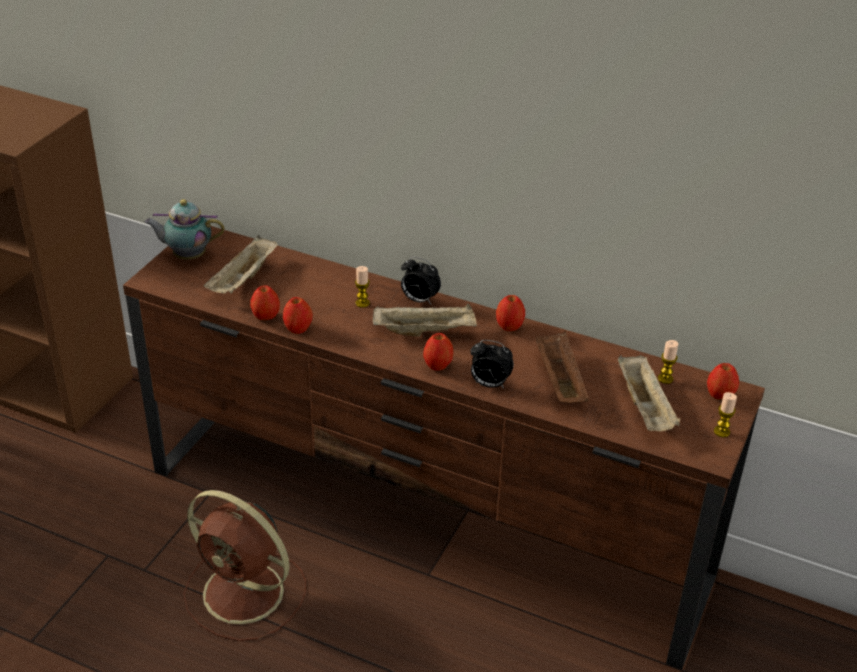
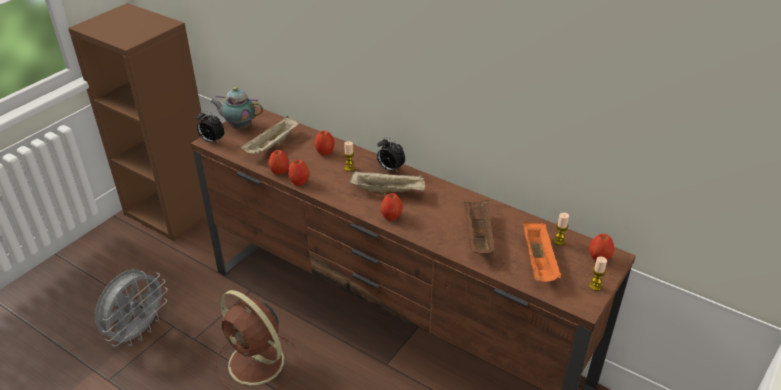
camera: 10 degrees right, 0 degrees up
alarm clock [470,340,514,388] -> alarm clock moved to [196,111,225,144]
apple [496,295,525,331] -> apple moved to [315,131,334,155]
beige tray [618,355,680,432] -> orange tray [523,221,562,282]
none -> grey fan [95,269,168,347]

